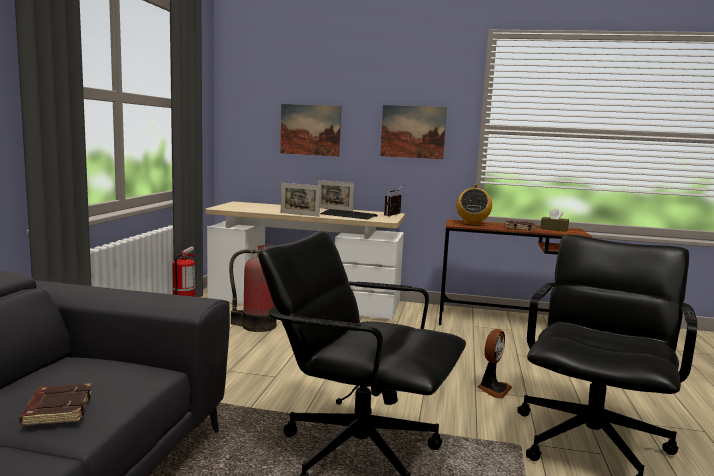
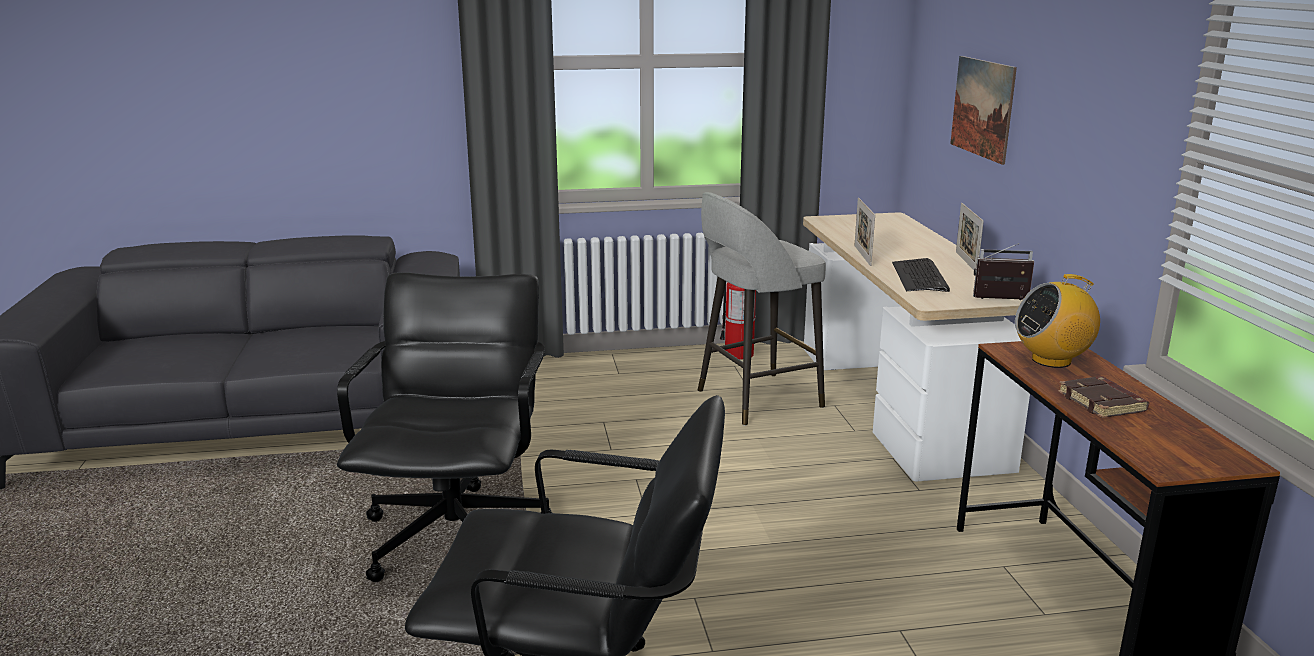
camera: 70 degrees right, 10 degrees up
brown book [19,383,92,426] -> none
fire extinguisher [229,244,277,332] -> grey stool [698,192,826,426]
picture [380,105,447,159] -> none
fan [477,329,512,398] -> none
brown tissue box [540,208,569,232] -> none

